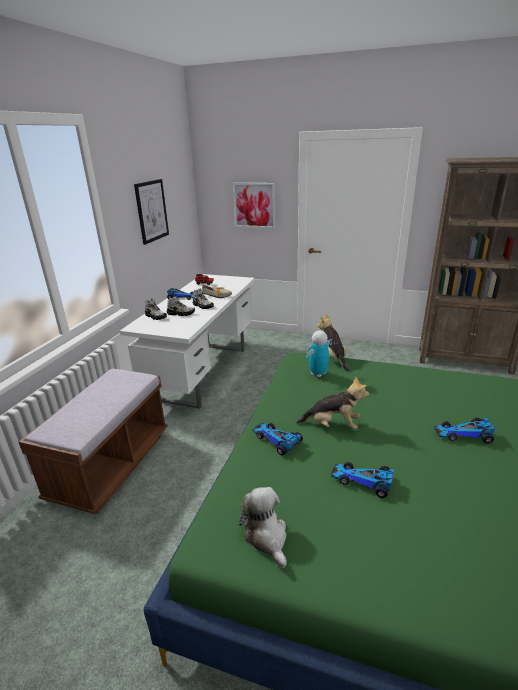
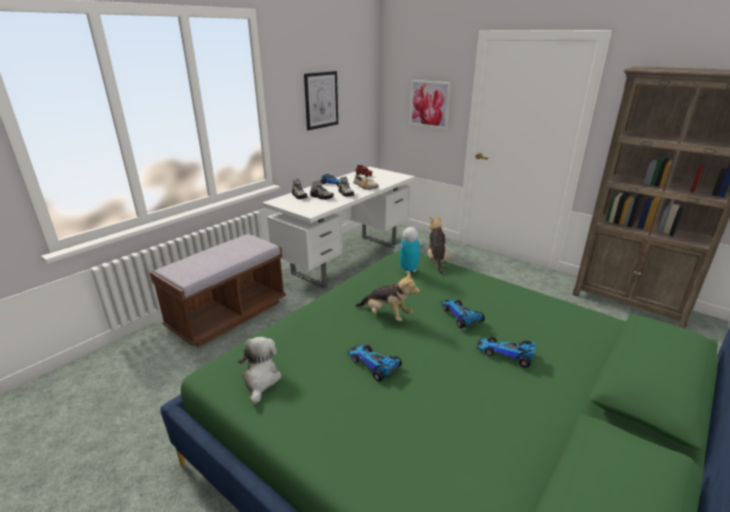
camera: 20 degrees right, 0 degrees up
toy car [252,423,303,456] -> toy car moved to [440,299,485,328]

